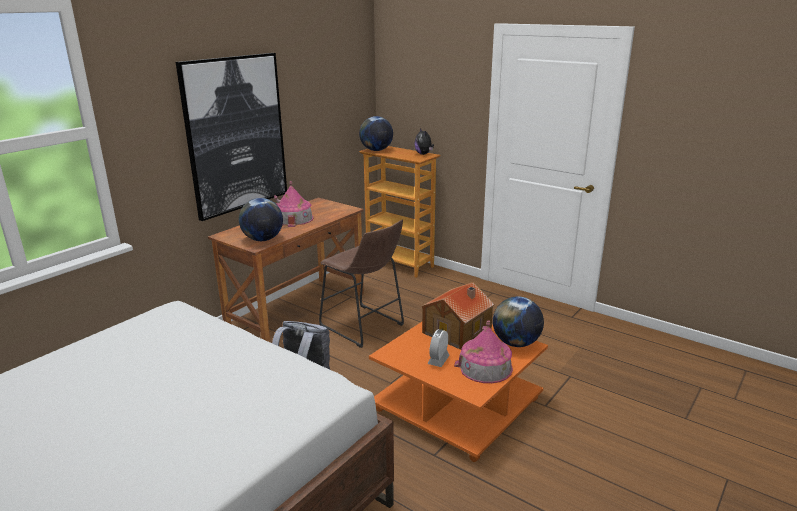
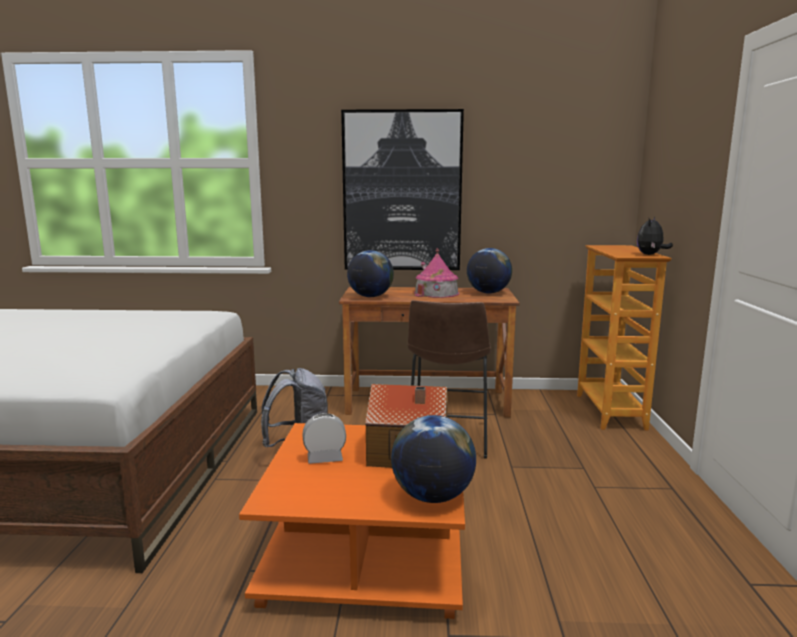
camera: 55 degrees right, 10 degrees down
globe [359,116,393,151] -> globe moved to [467,248,512,294]
toy house [454,320,513,383] -> none

